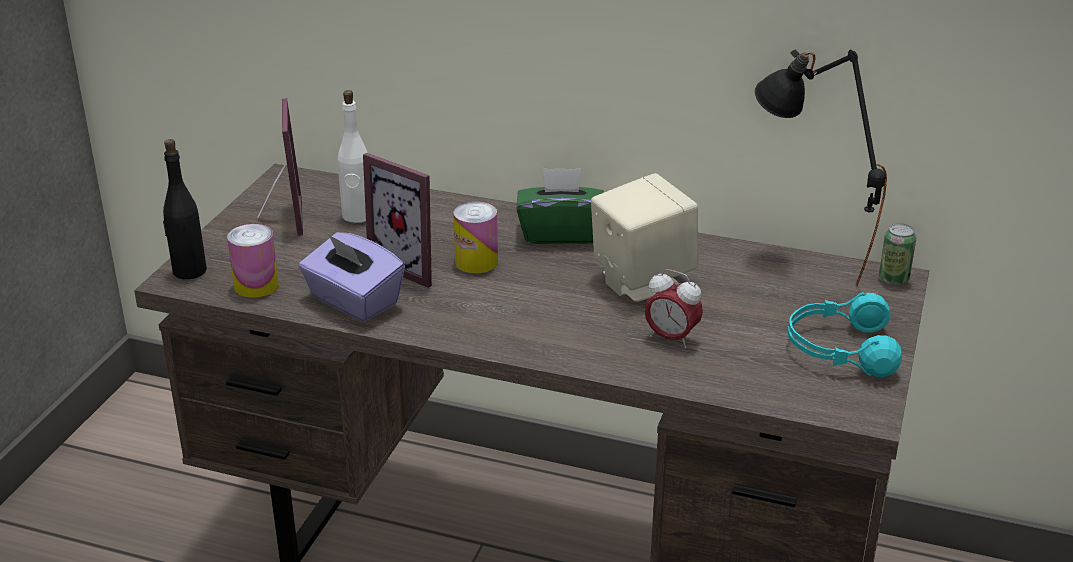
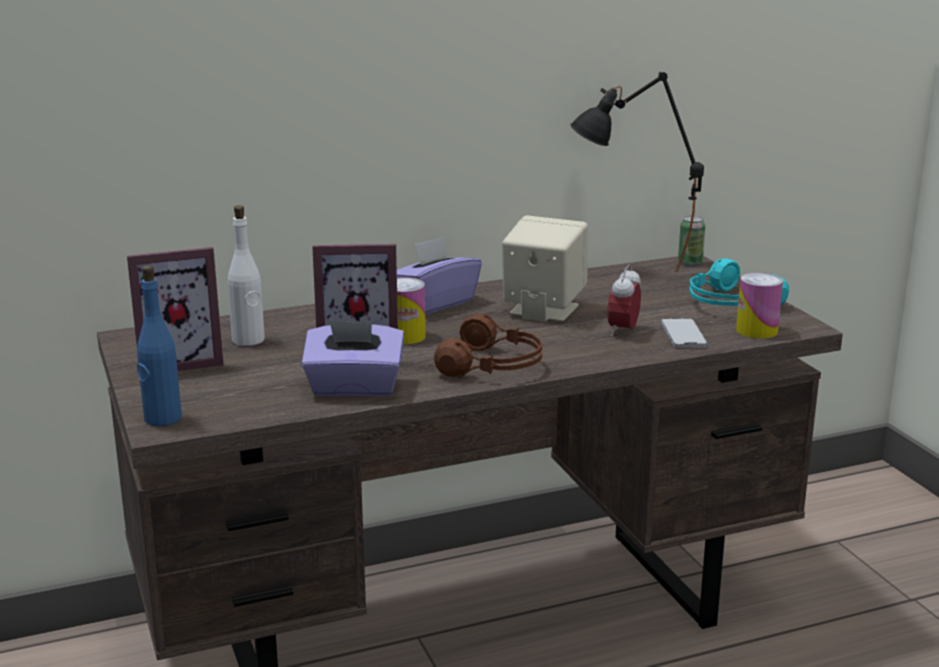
camera: 40 degrees left, 10 degrees down
black bottle [163,139,207,279] -> blue bottle [137,265,182,426]
can [227,224,279,298] -> can moved to [736,273,783,339]
picture frame [257,98,303,235] -> picture frame turned 120 degrees clockwise [127,247,224,371]
green tissue box [516,168,604,244] -> purple tissue box [397,237,482,314]
alarm clock [645,269,703,348] -> alarm clock turned 120 degrees clockwise [607,265,641,337]
none -> brown headphones [434,314,542,378]
none -> phone [661,318,707,348]

